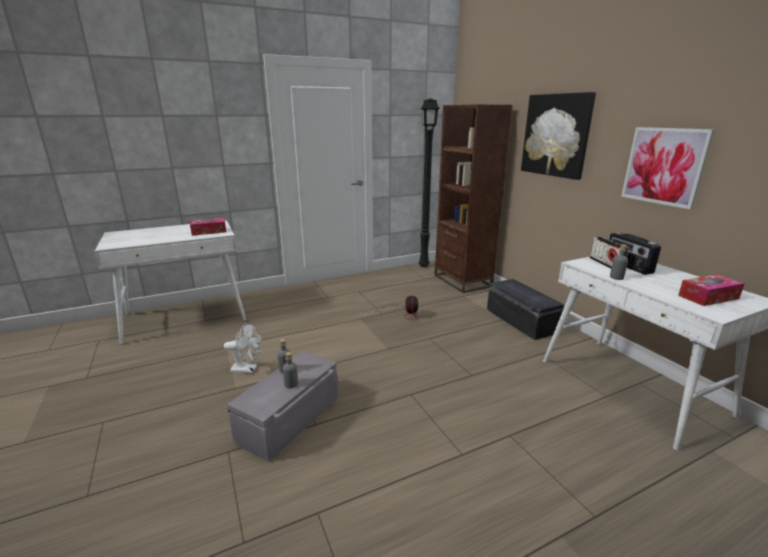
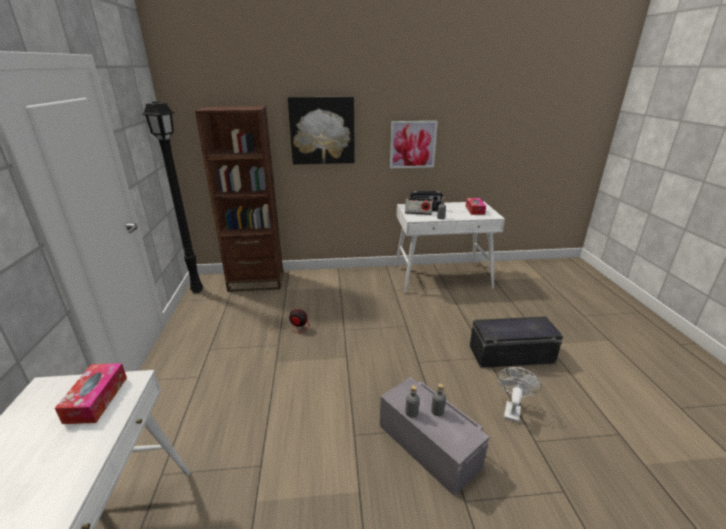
camera: 70 degrees left, 5 degrees up
white fan [224,323,262,373] -> white fan moved to [497,367,542,423]
black storage box [487,279,564,340] -> black storage box moved to [470,316,563,368]

